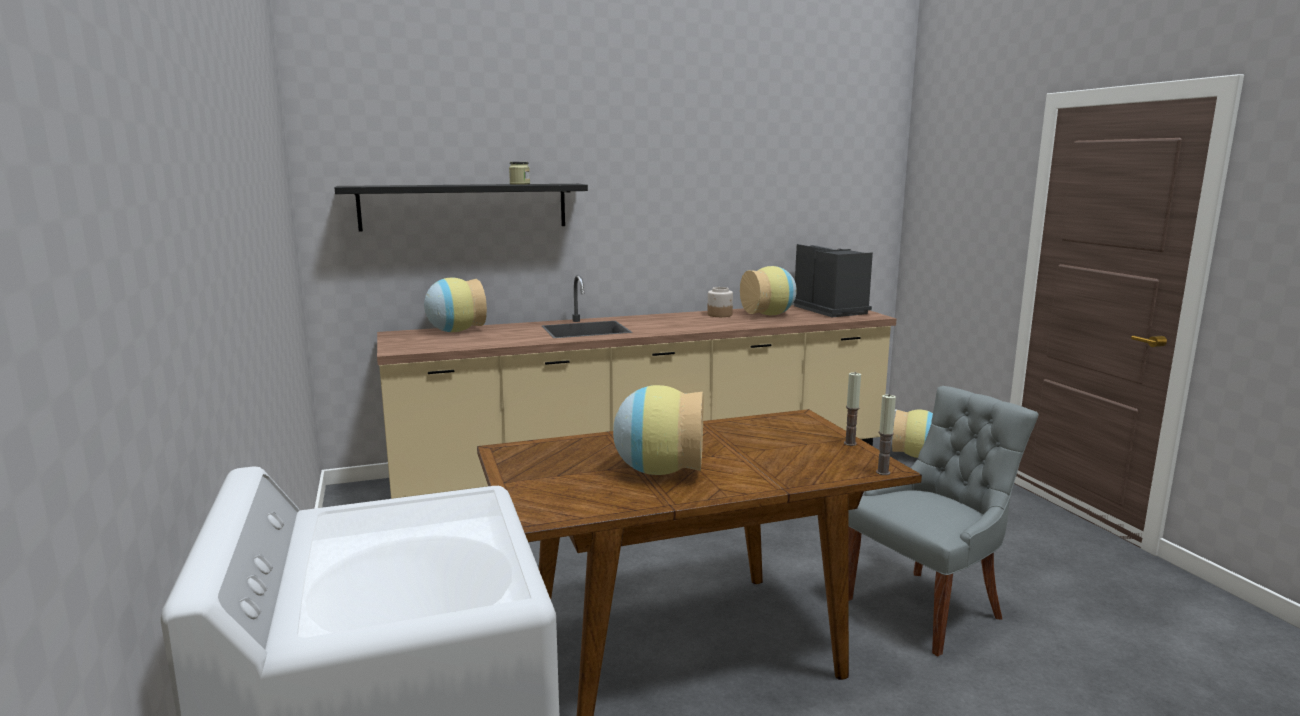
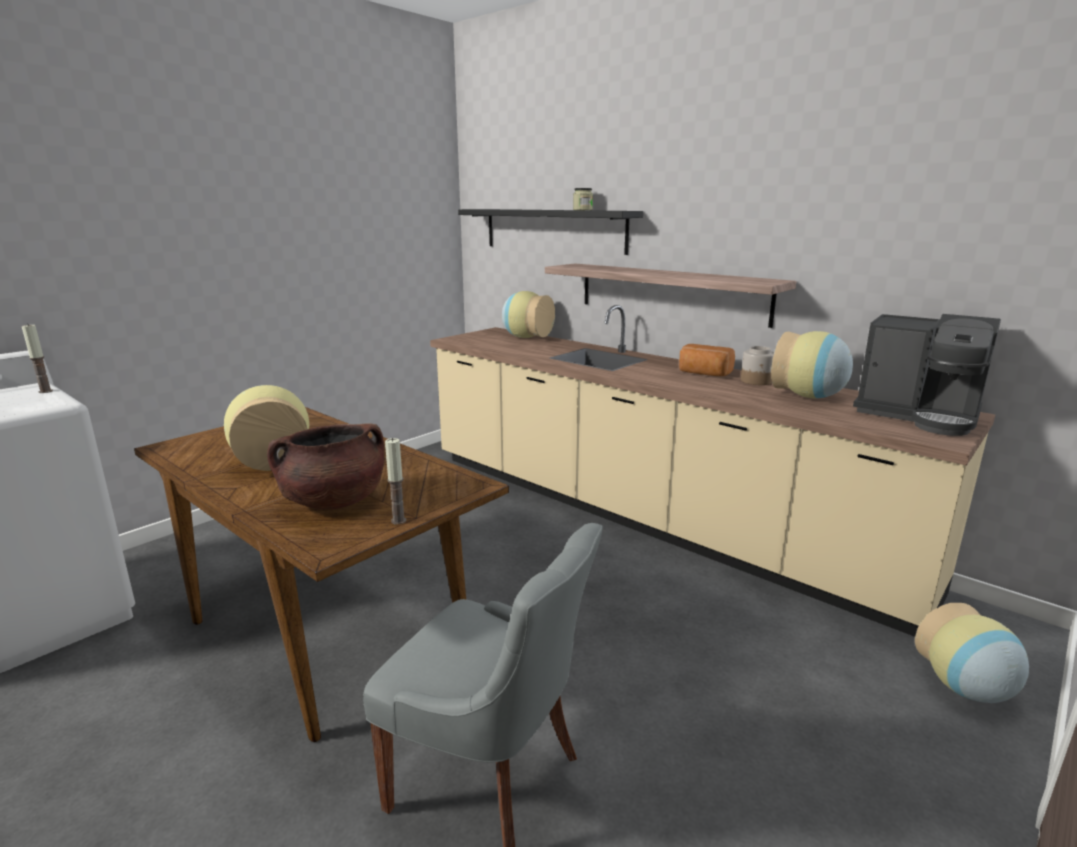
camera: 60 degrees right, 5 degrees up
coffee machine [794,244,873,317] -> coffee machine turned 90 degrees clockwise [853,314,1001,436]
candle [876,394,896,475] -> candle moved to [22,323,53,393]
none -> brown cooking pot [267,423,384,509]
none -> shelf [545,264,797,328]
none -> bread [679,344,735,376]

